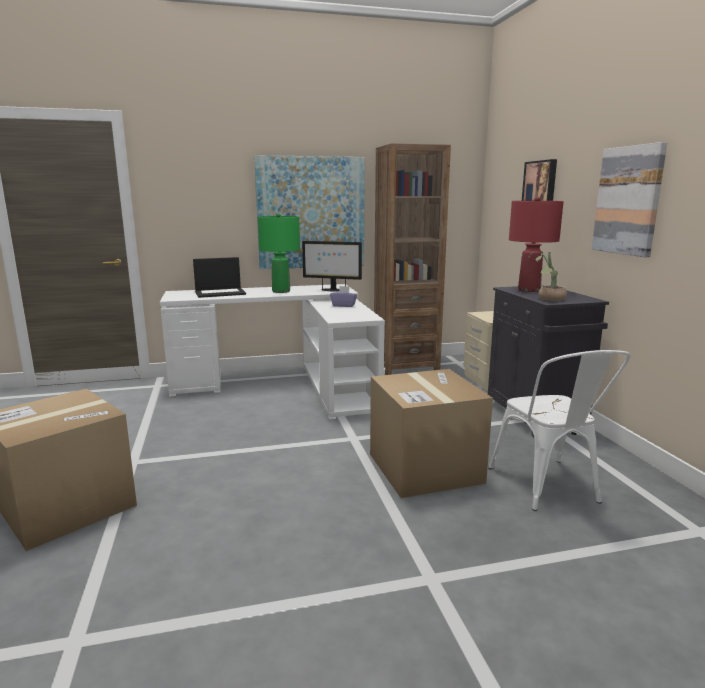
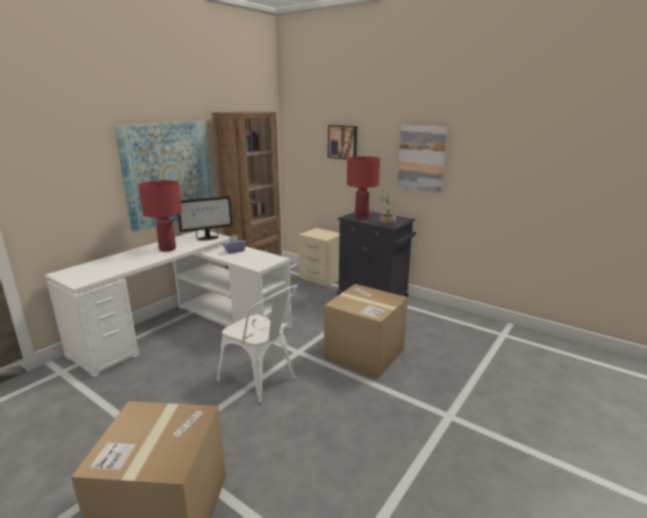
camera: 40 degrees left, 5 degrees up
laptop [193,257,246,298] -> none
green table lamp [258,213,300,293] -> red table lamp [139,180,182,252]
white chair [489,350,631,511] -> white chair moved to [217,285,298,404]

